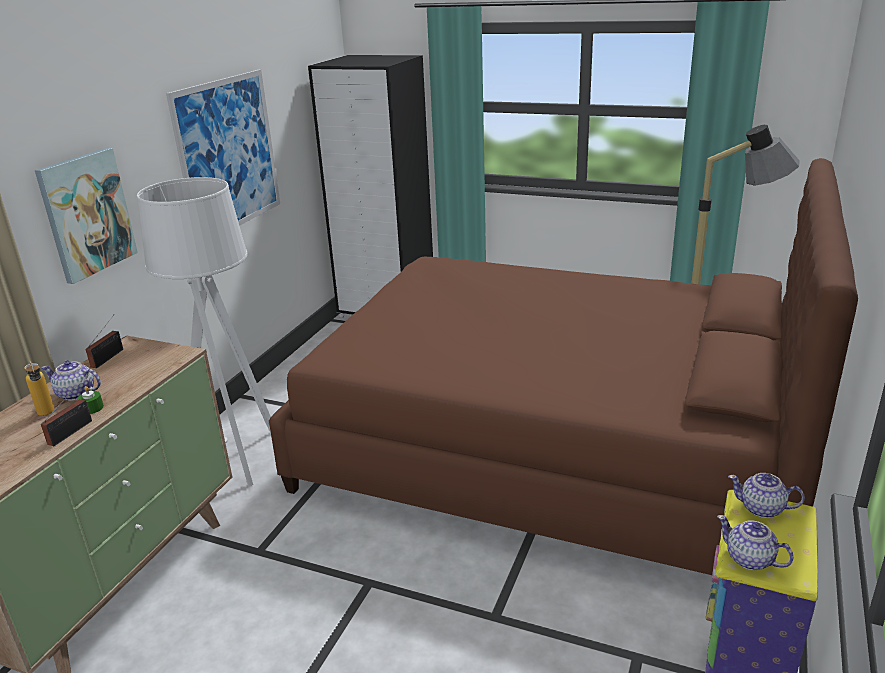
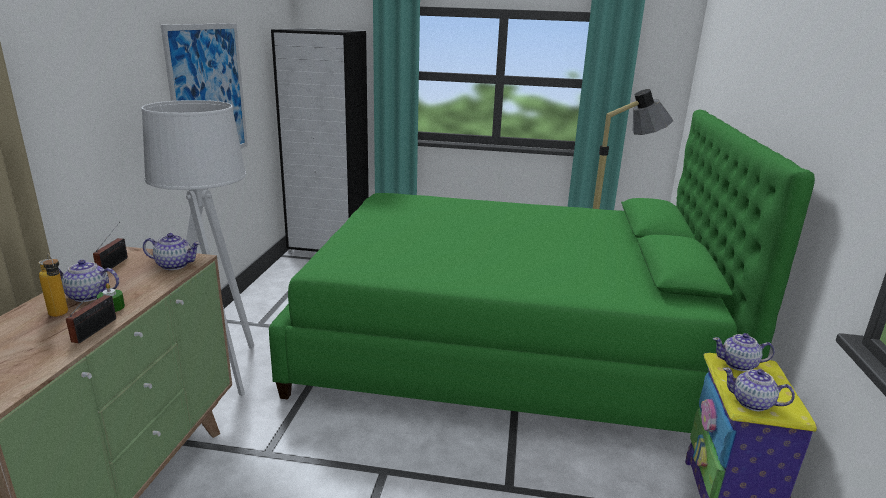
camera: 15 degrees left, 5 degrees down
picture [35,148,138,284] -> none
brown bed [269,158,858,575] -> green bed [269,110,815,433]
none -> teapot [143,233,201,270]

